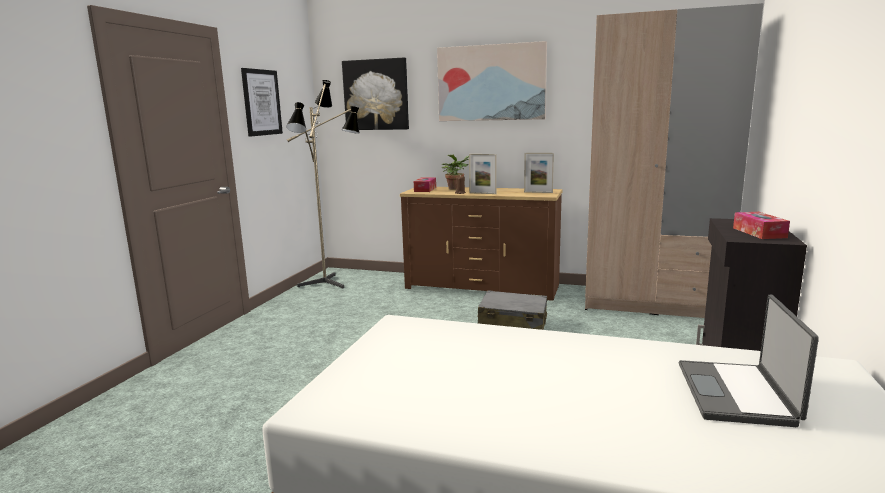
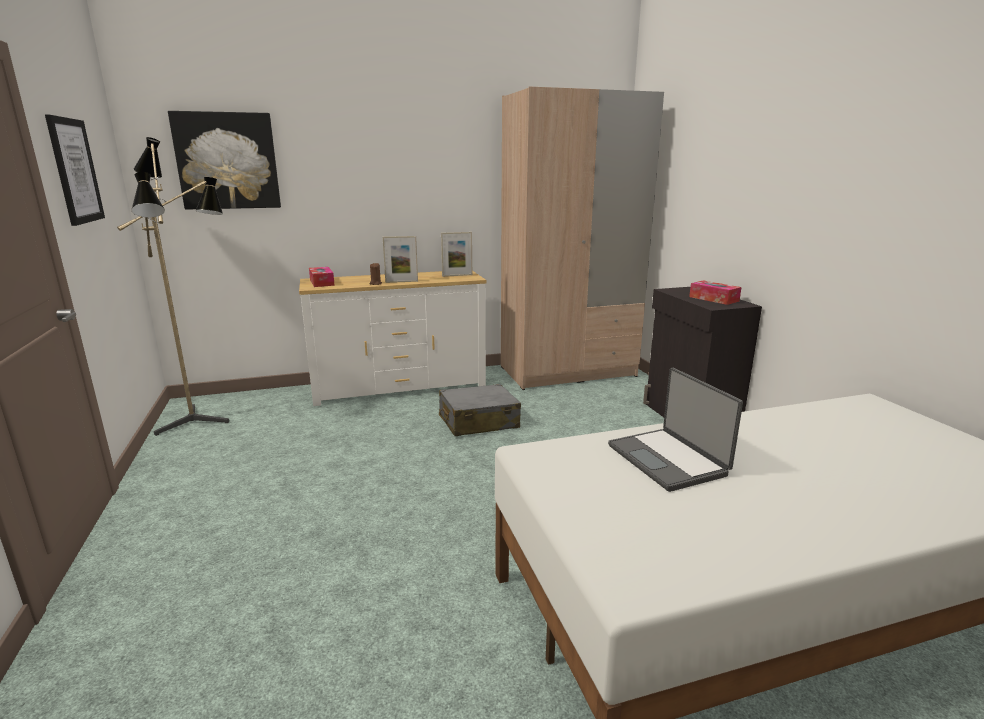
camera: 35 degrees left, 5 degrees up
brown dresser [400,187,563,301] -> white dresser [299,271,486,406]
picture [437,41,547,121] -> none
potted plant [442,155,469,190] -> none
laptop [679,295,819,427] -> laptop moved to [608,368,743,492]

